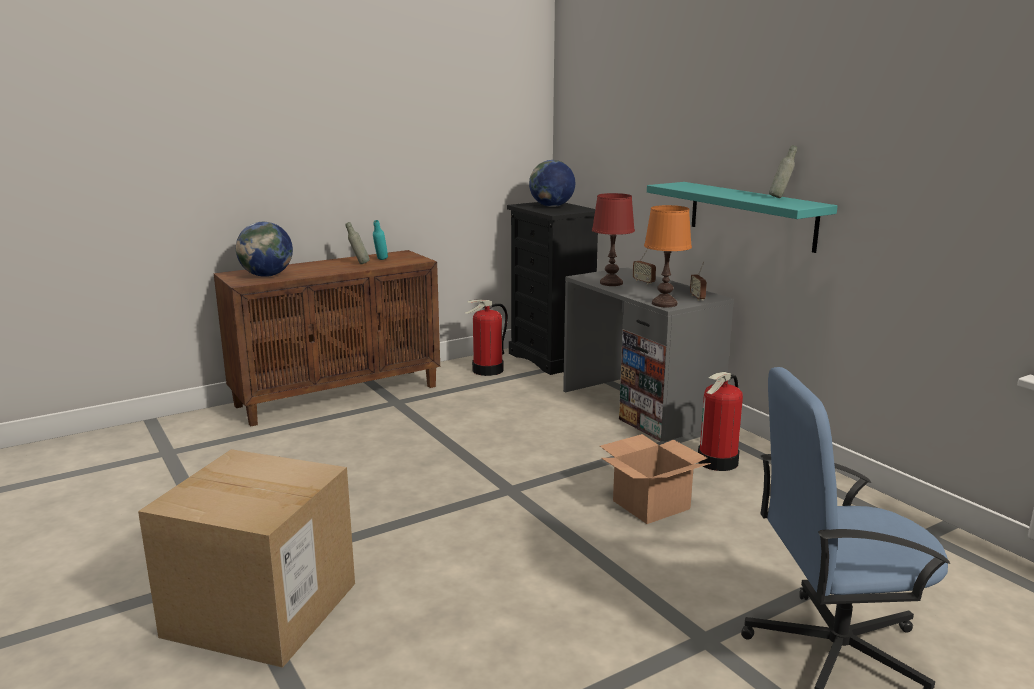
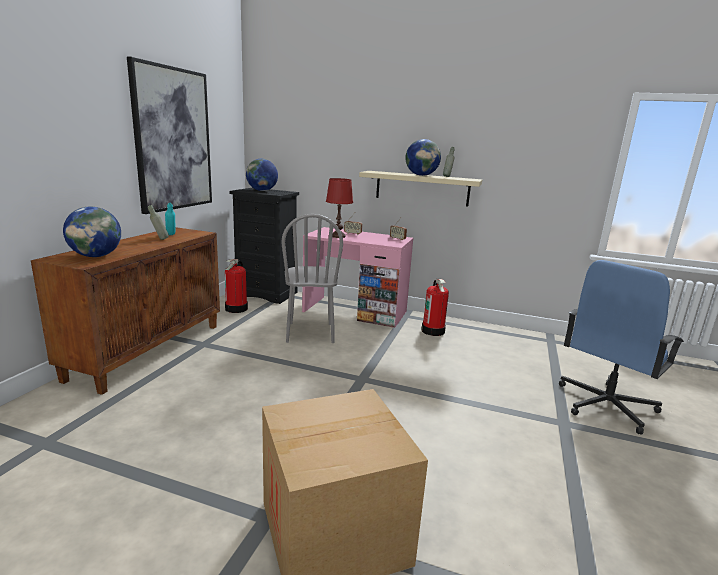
camera: 40 degrees left, 0 degrees up
grey desk [563,267,734,442] -> pink desk [302,227,413,328]
cardboard box [600,434,711,524] -> none
orange table lamp [644,205,692,307] -> none
turquoise shelf [647,182,838,253] -> beige shelf [359,171,482,207]
none -> picture [127,57,212,214]
none -> grey chair [281,214,343,343]
none -> globe [405,139,441,176]

